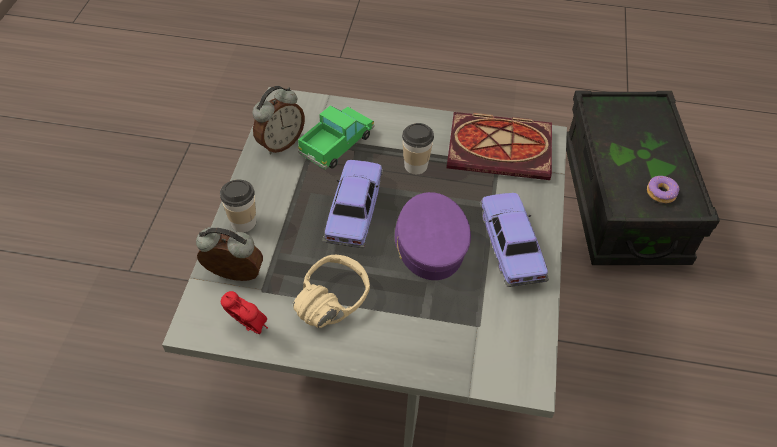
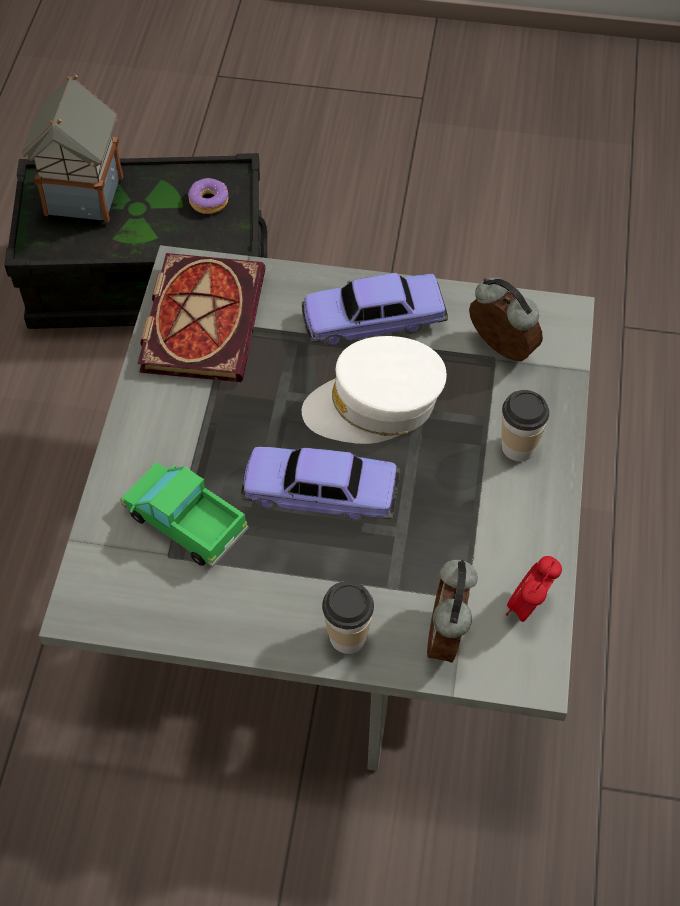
camera: 90 degrees left, 5 degrees up
alarm clock [253,86,305,155] -> alarm clock moved to [469,277,543,361]
beige headphones [293,255,370,328] -> none
purple cap [395,192,471,280] -> white cap [302,336,447,444]
cup [402,123,434,174] -> cup moved to [501,390,549,462]
none -> toy house [22,75,123,223]

